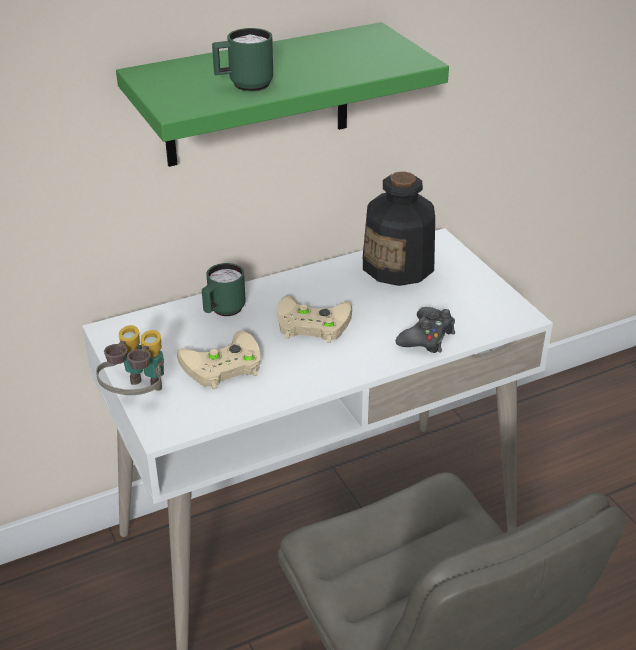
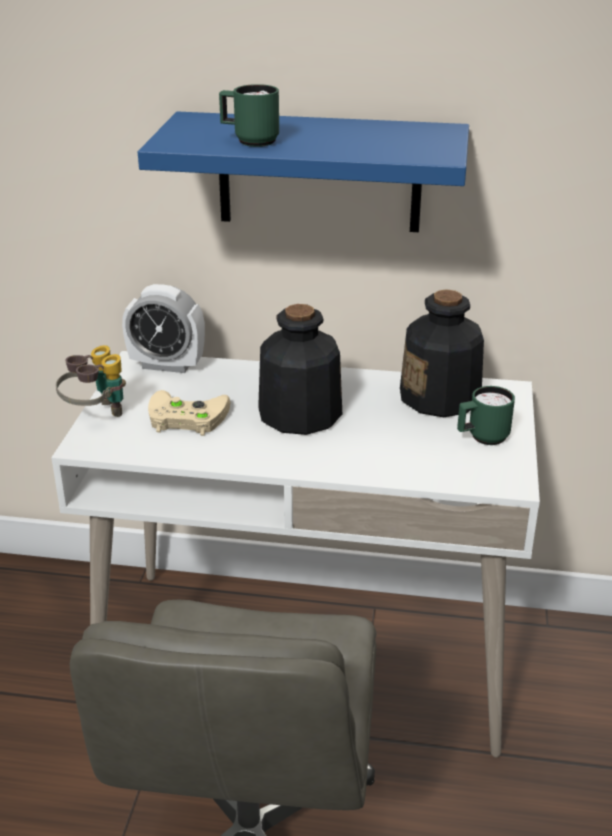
camera: 35 degrees right, 5 degrees down
green shelf [116,22,449,167] -> blue shelf [138,111,469,232]
green mug [202,263,246,316] -> green mug moved to [457,386,515,445]
beige game controller [277,295,352,343] -> bottle [258,304,342,435]
black game controller [395,307,455,353] -> none
none -> alarm clock [122,284,205,373]

